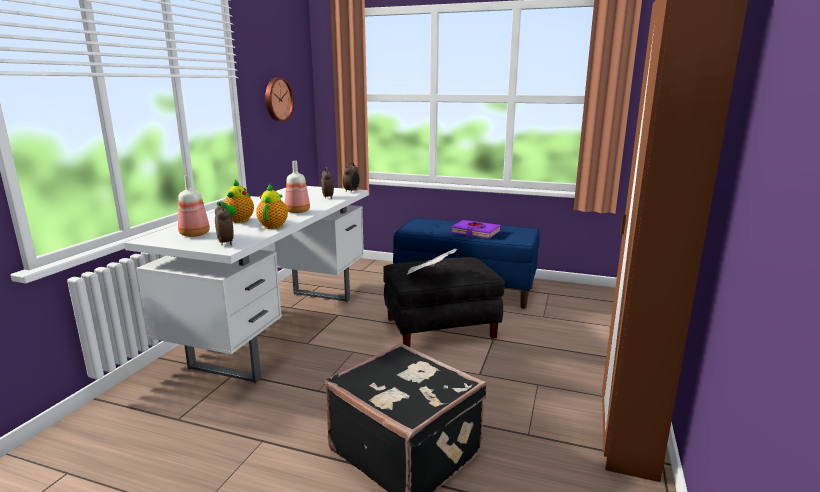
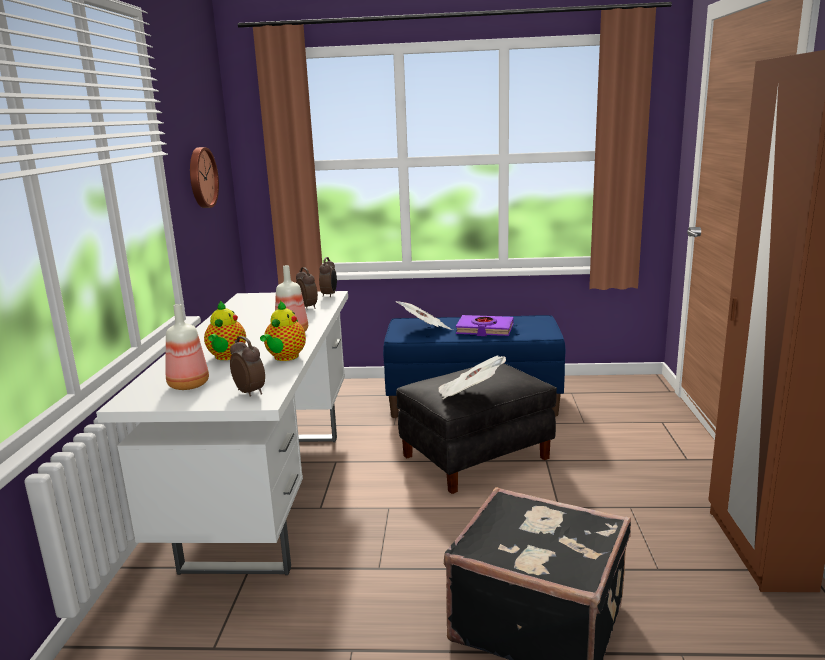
camera: 15 degrees left, 0 degrees up
teapot [256,184,288,229] -> teapot turned 150 degrees counterclockwise [260,301,306,361]
none -> newspaper [395,301,453,330]

